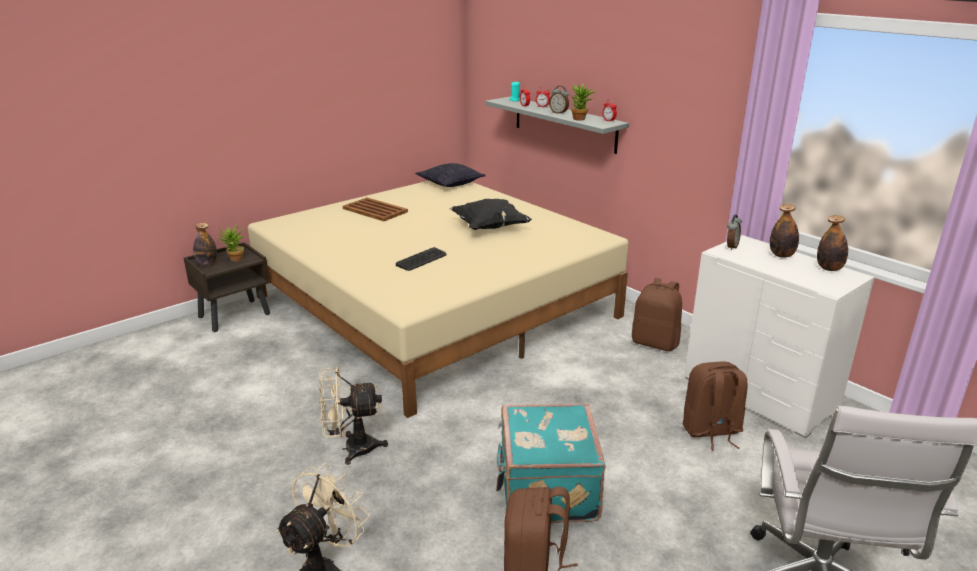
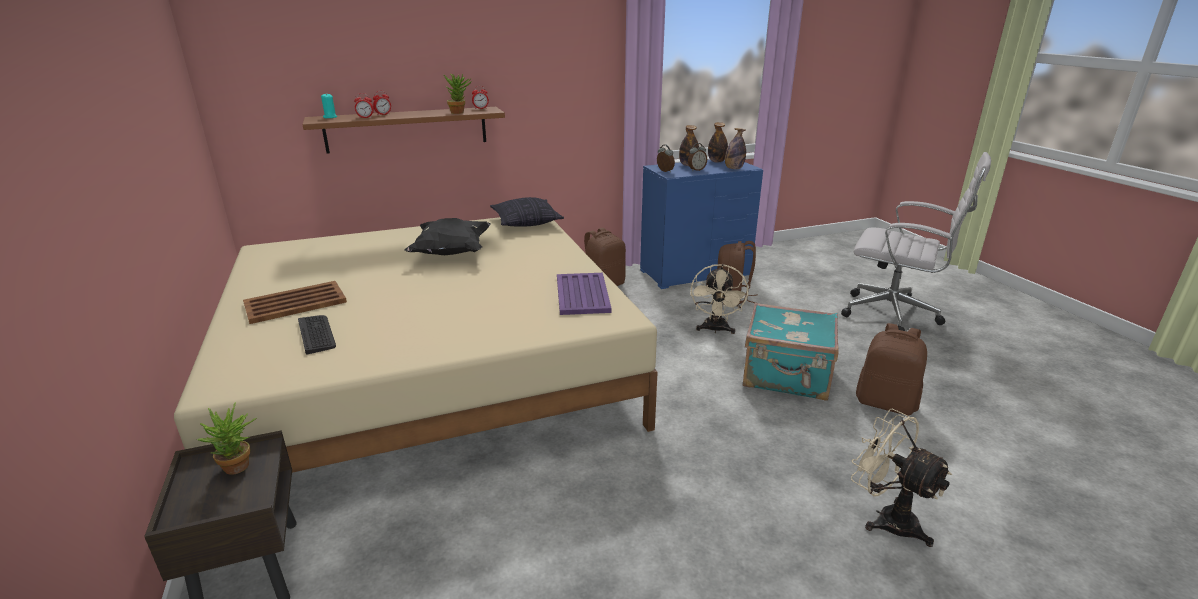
camera: 70 degrees left, 0 degrees up
bottle [193,223,217,265] -> bottle moved to [725,128,746,169]
beige fan [318,367,388,465] -> beige fan moved to [690,264,748,334]
keyboard [396,247,447,271] -> keyboard moved to [298,315,336,354]
pillow [415,163,486,187] -> pillow moved to [490,197,564,227]
grey shelf [485,96,629,154] -> brown shelf [302,107,505,154]
alarm clock [549,86,569,114] -> alarm clock moved to [688,143,707,171]
white dresser [684,235,874,438] -> blue dresser [640,160,763,289]
none -> purple tray [557,273,612,315]

